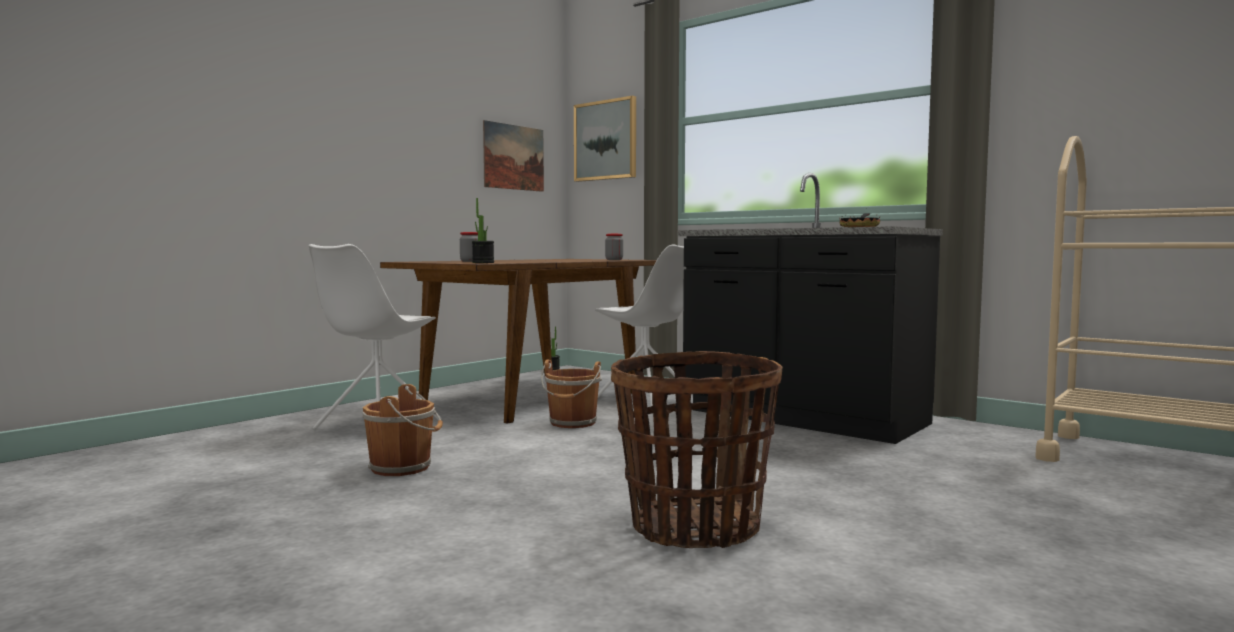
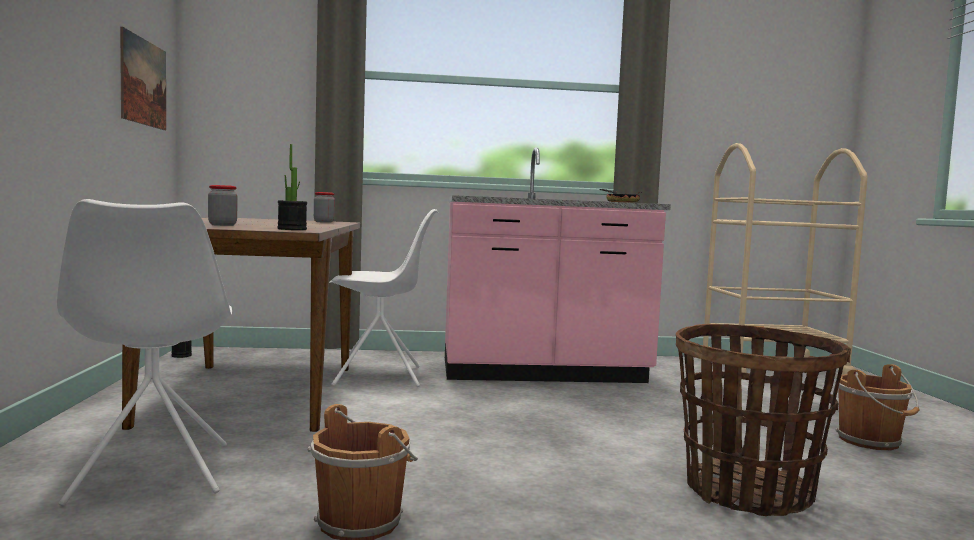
camera: 45 degrees left, 0 degrees up
brown bucket [541,360,602,428] -> brown bucket moved to [835,364,920,450]
picture [574,96,636,182] -> none
black counter [678,173,943,444] -> pink counter [445,147,671,383]

